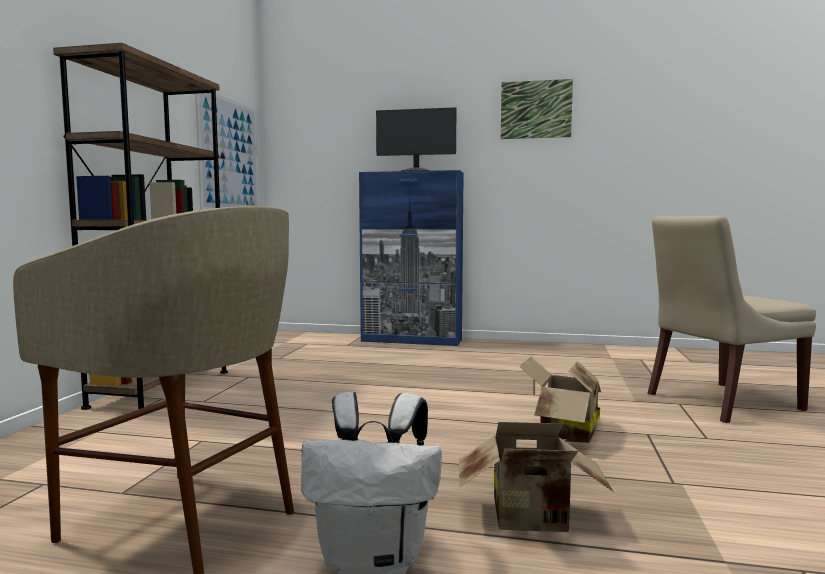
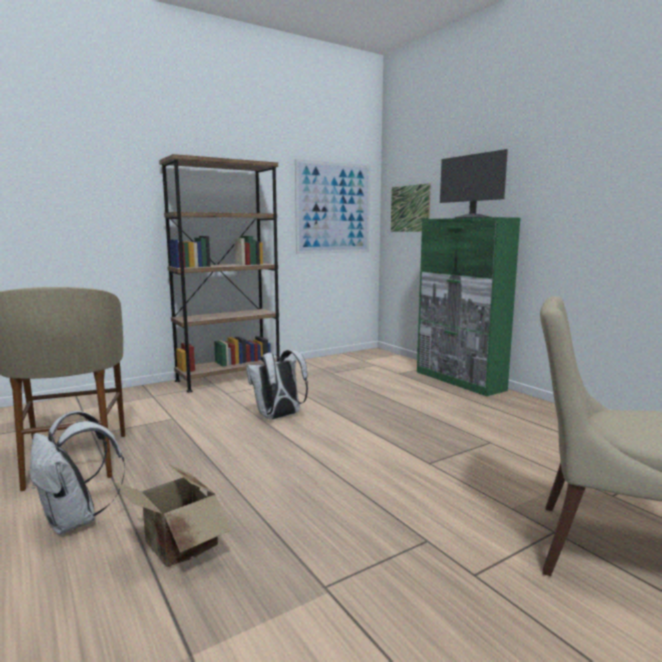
camera: 45 degrees right, 5 degrees up
blue cabinet [359,170,464,346] -> green cabinet [417,217,520,396]
picture [501,79,573,139] -> picture moved to [391,183,431,232]
cardboard box [519,357,601,443] -> none
none -> white backpack [246,350,308,420]

